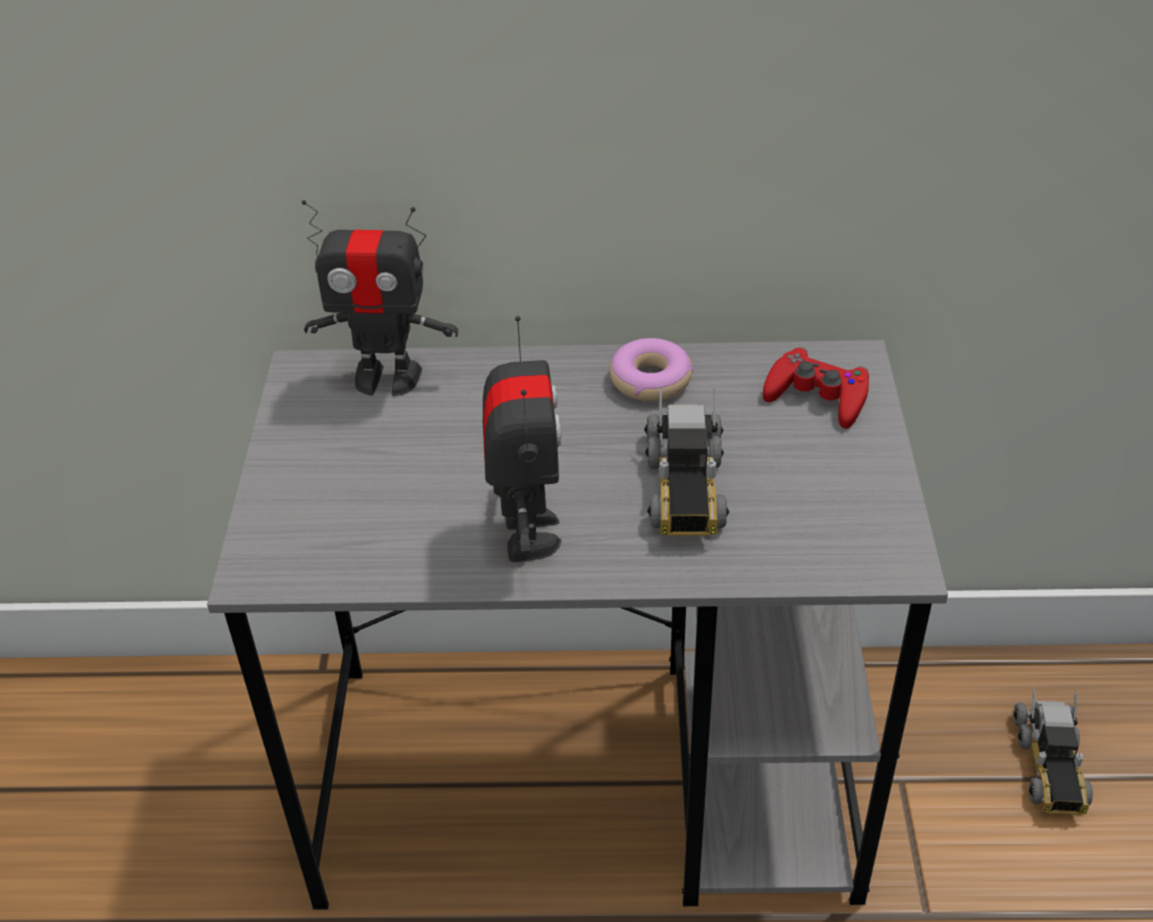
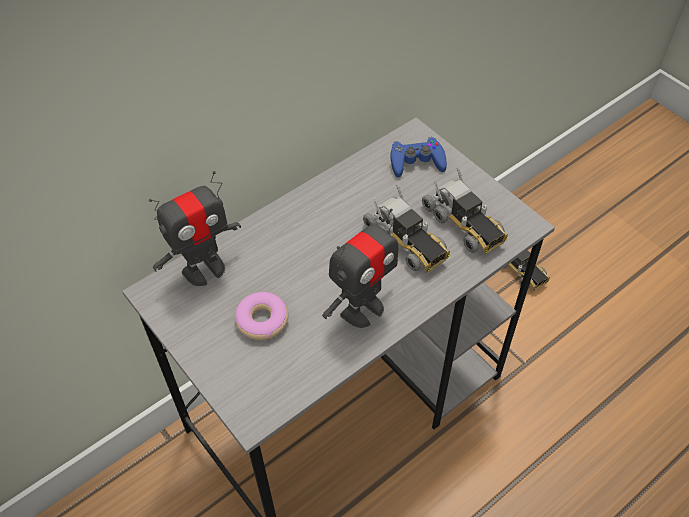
camera: 40 degrees left, 10 degrees up
toy robot [483,316,561,562] -> toy robot turned 90 degrees clockwise [322,208,398,328]
donut [609,338,693,401] -> donut moved to [235,292,288,340]
red game controller [763,347,869,429] -> blue game controller [390,137,447,178]
none -> toy truck [422,167,508,254]

